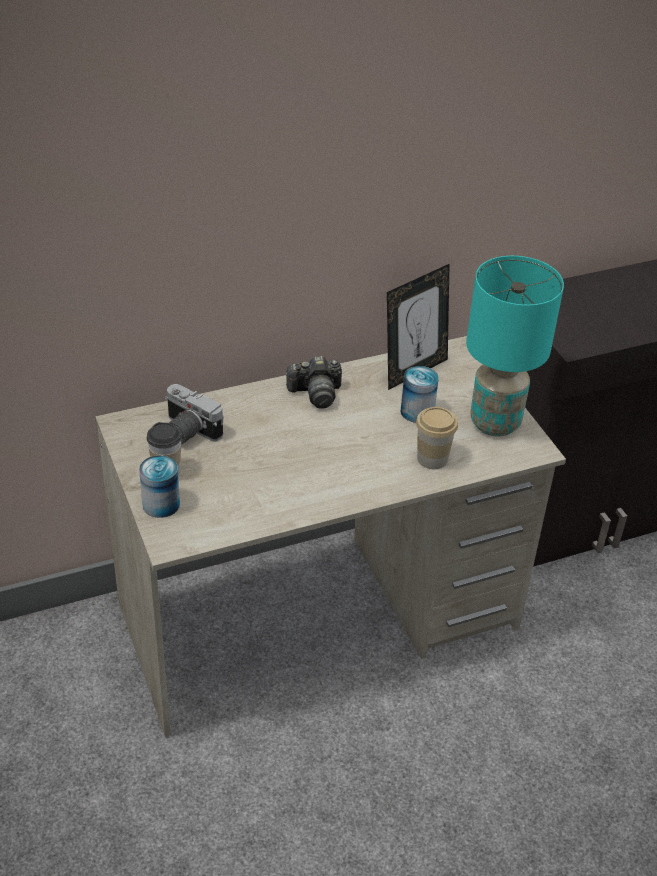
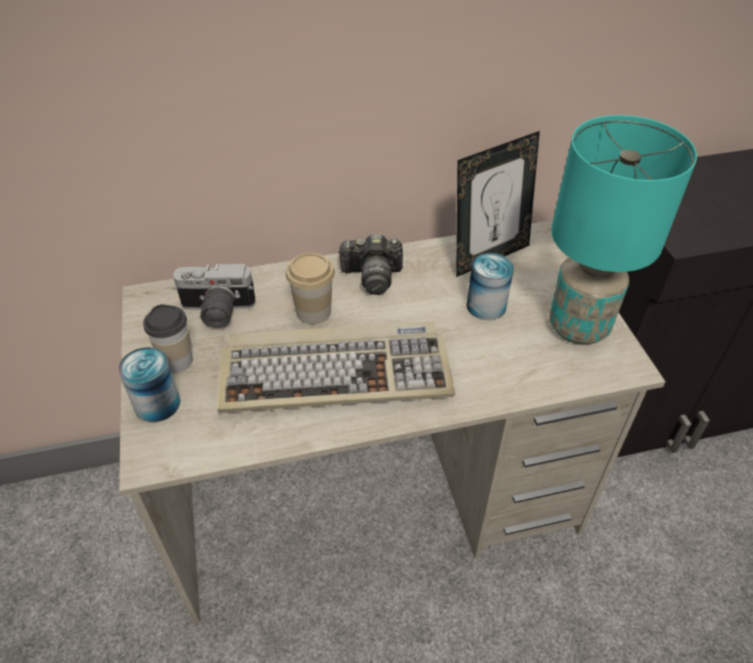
camera: 10 degrees right, 5 degrees up
camera [164,384,224,444] -> camera turned 45 degrees counterclockwise [173,264,256,328]
cup [416,407,458,469] -> cup moved to [286,253,335,324]
none -> keyboard [217,322,455,413]

